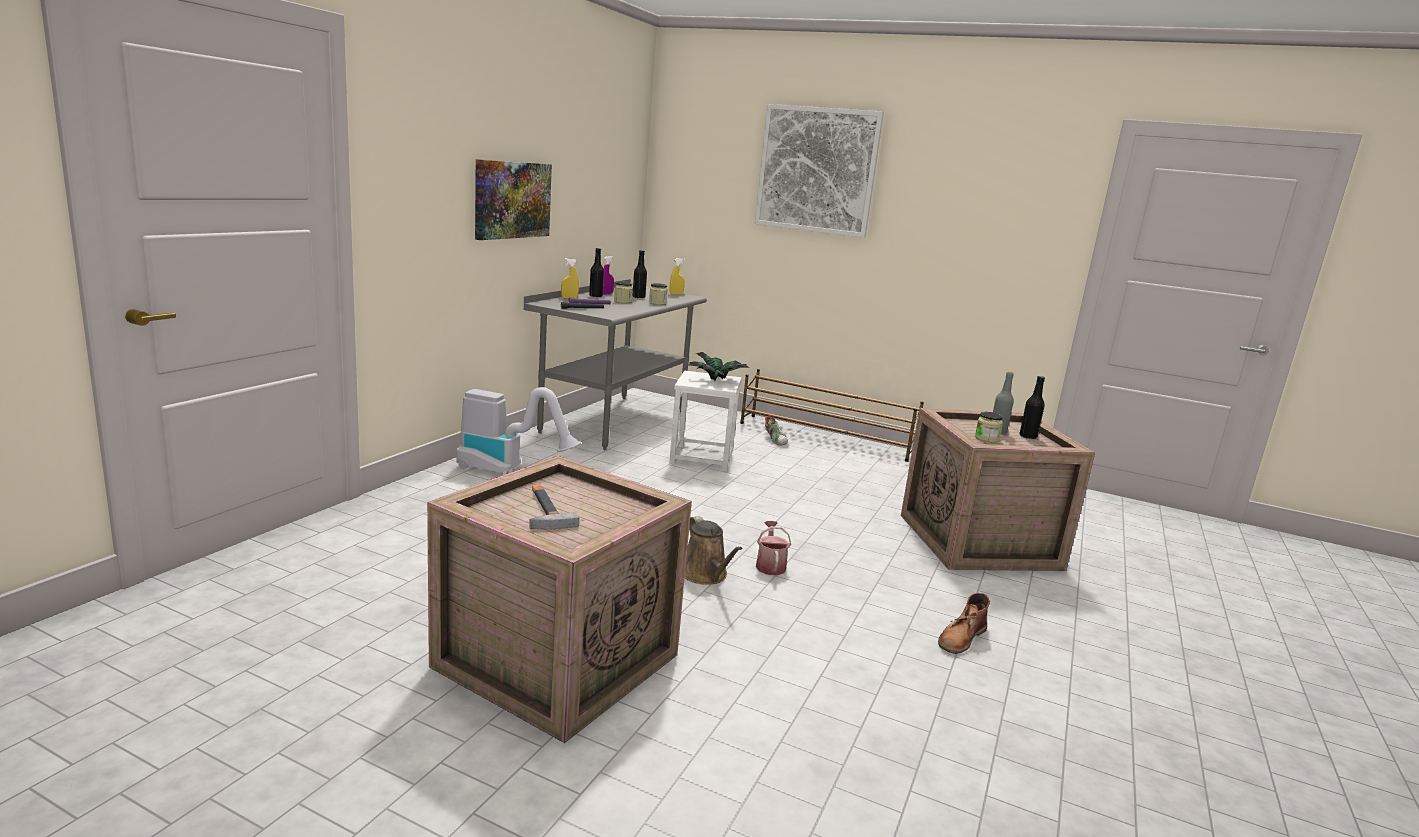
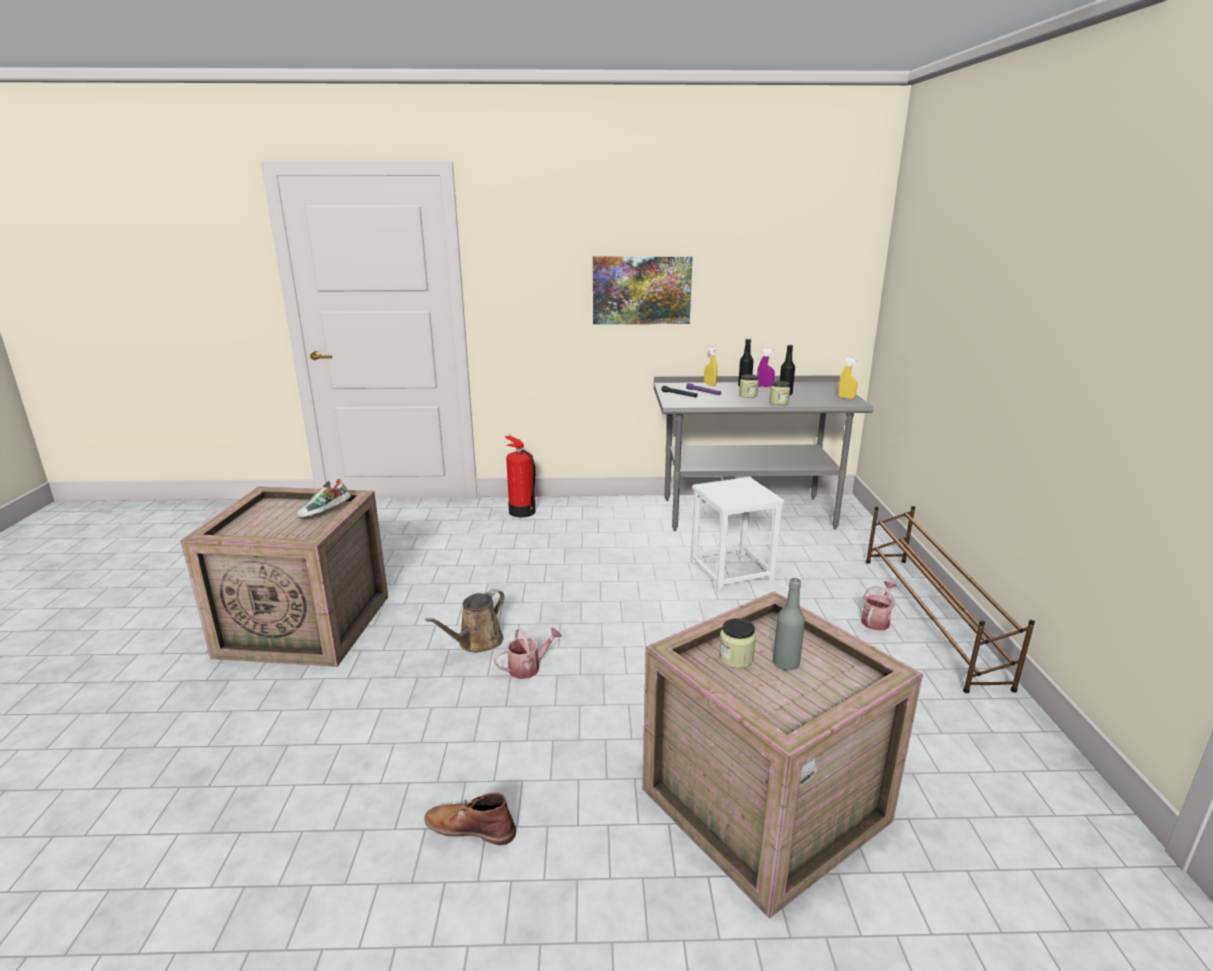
camera: 65 degrees right, 5 degrees up
vacuum cleaner [457,387,581,475] -> none
hammer [529,484,579,529] -> none
potted plant [689,352,749,381] -> none
picture [755,104,884,238] -> none
shoe [765,416,788,445] -> shoe moved to [297,479,351,519]
black bottle [1019,376,1045,439] -> none
none -> fire extinguisher [505,435,536,517]
none -> watering can [861,581,896,630]

